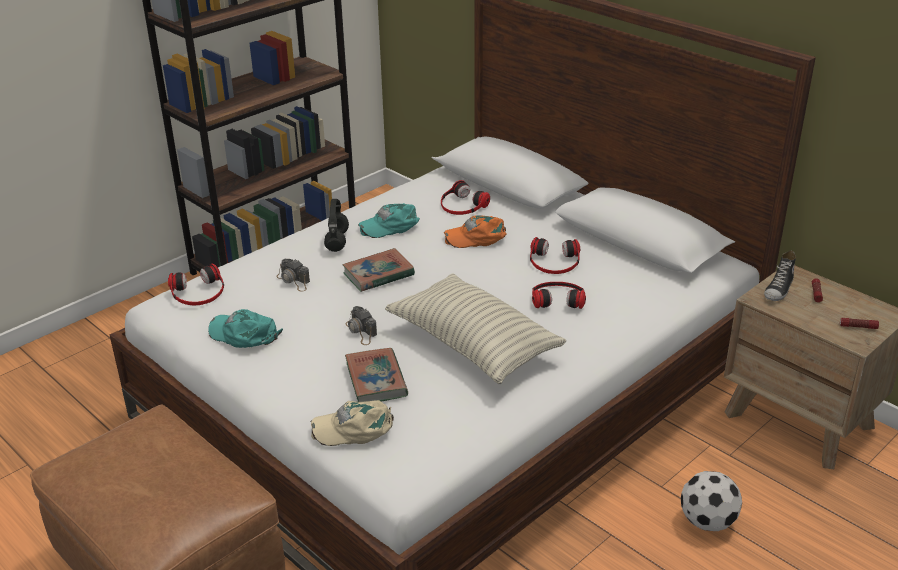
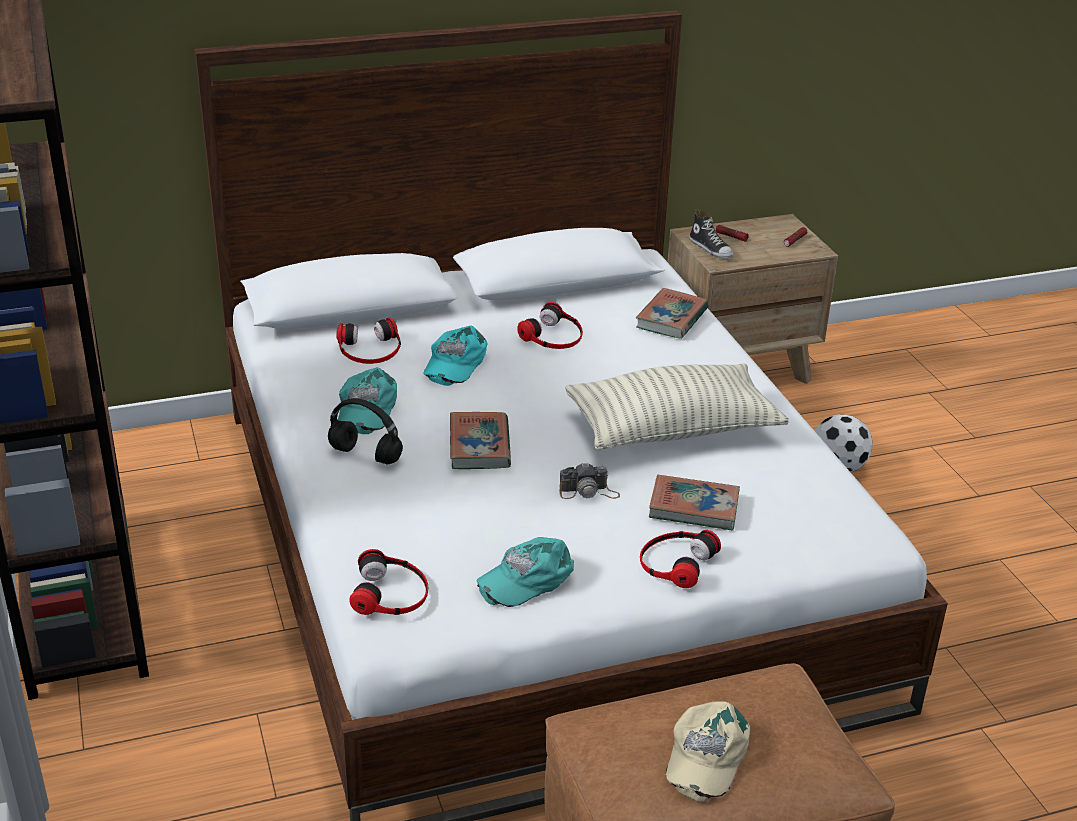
camera: 65 degrees left, 0 degrees up
camera [276,259,310,292] -> none
beige cap [311,400,394,446] -> beige cap moved to [666,702,750,802]
orange cap [444,215,507,248] -> turquoise cap [423,326,488,386]
headphones [532,282,586,309] -> headphones moved to [640,530,721,588]
none -> book [636,288,708,339]

